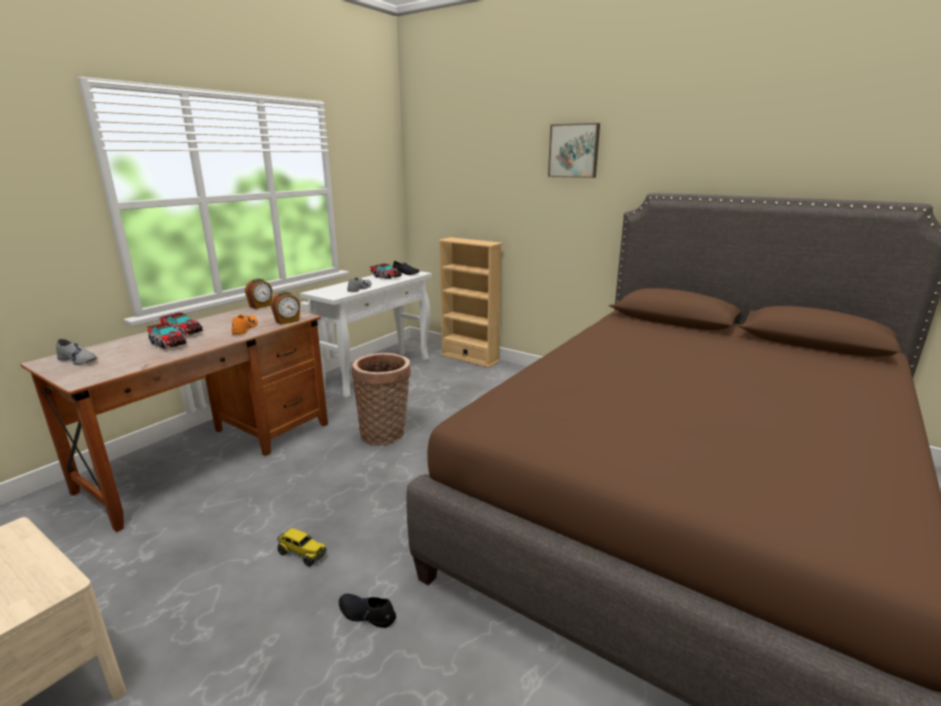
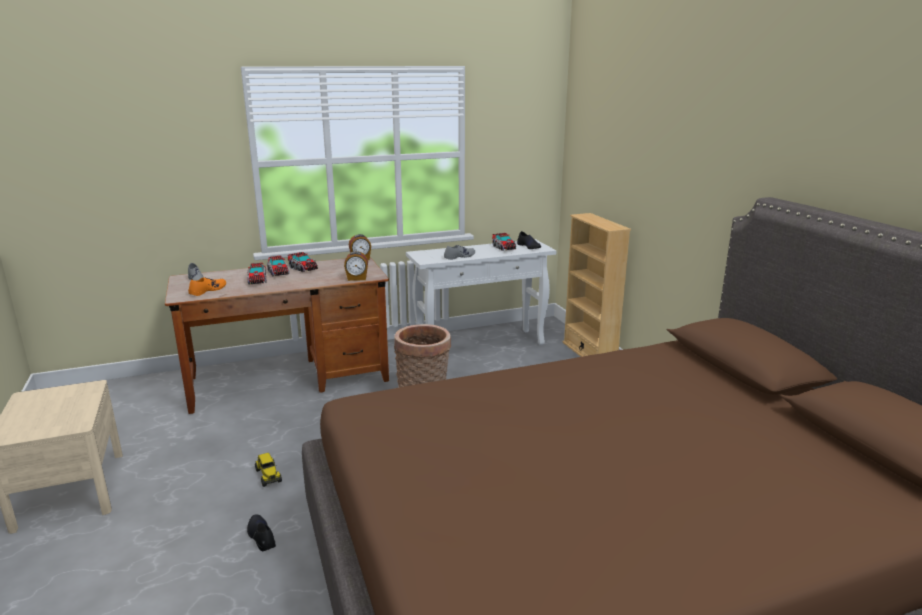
camera: 35 degrees right, 0 degrees up
orange shoe [232,315,258,334] -> orange shoe moved to [188,277,226,296]
picture [548,123,600,178] -> none
none -> toy truck [287,252,318,272]

